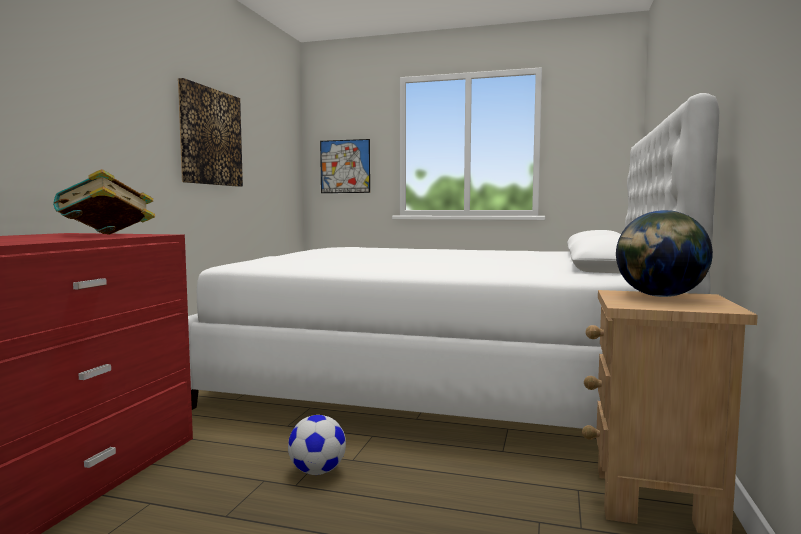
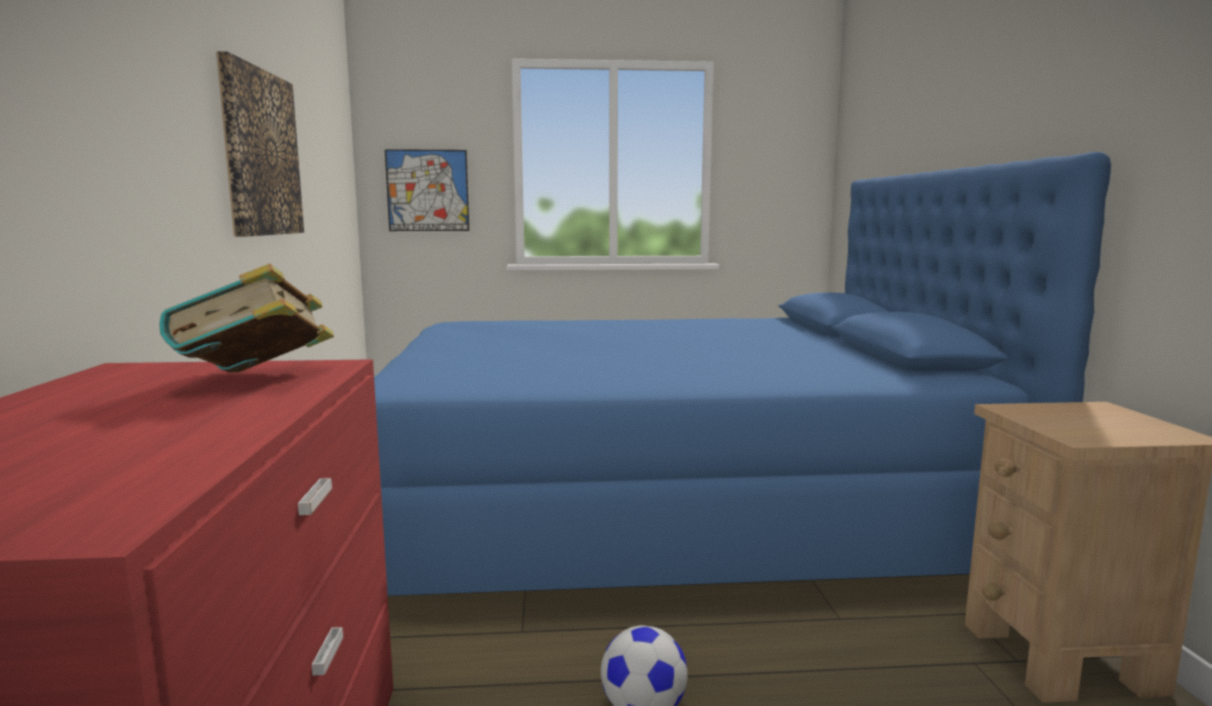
camera: 20 degrees left, 5 degrees up
white bed [188,93,719,429] -> blue bed [374,152,1111,596]
globe [616,210,713,297] -> none

